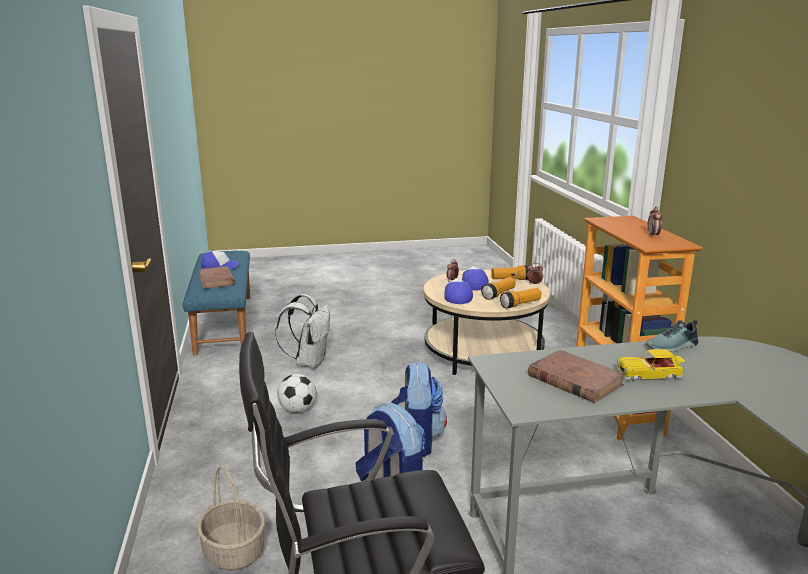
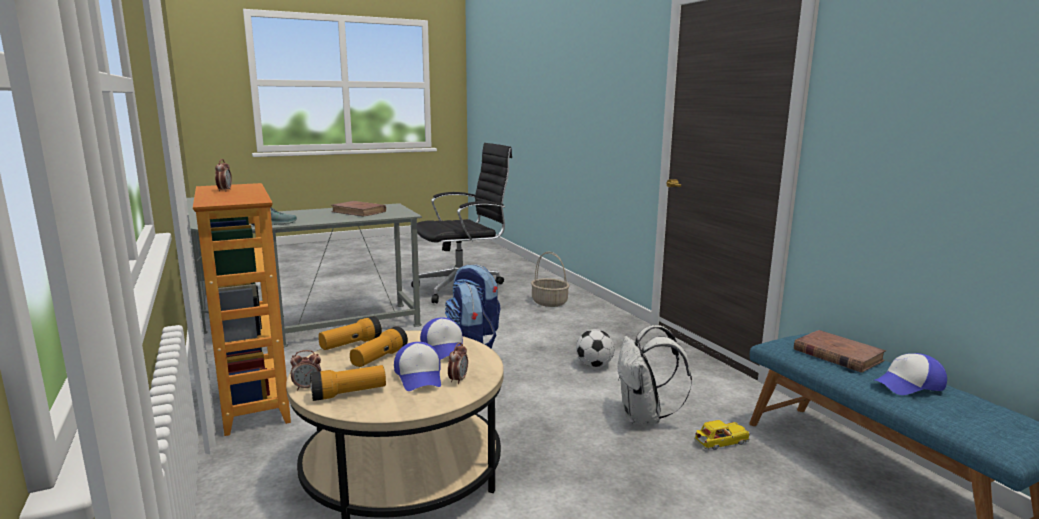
camera: 165 degrees right, 5 degrees down
toy car [616,349,685,381] -> toy car moved to [694,420,750,450]

